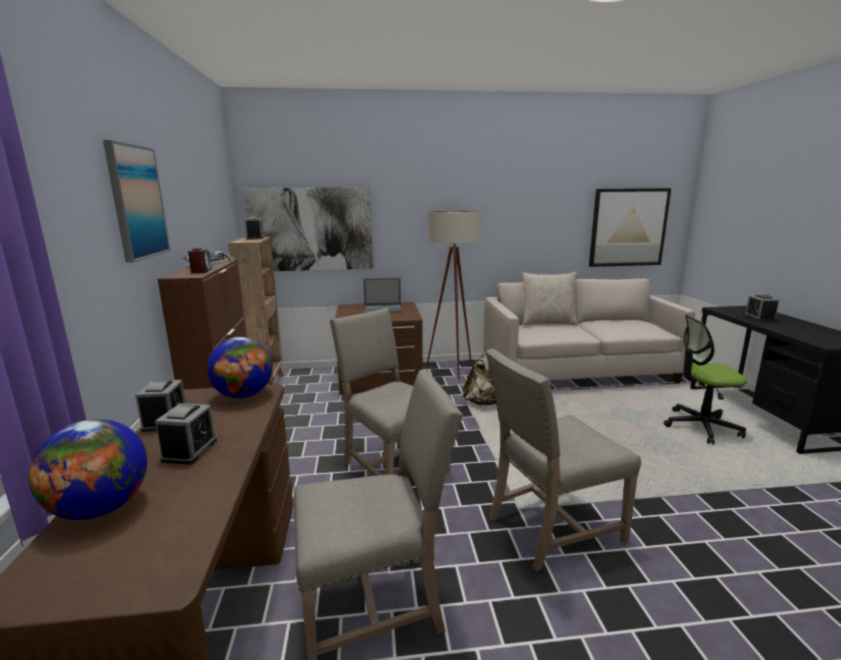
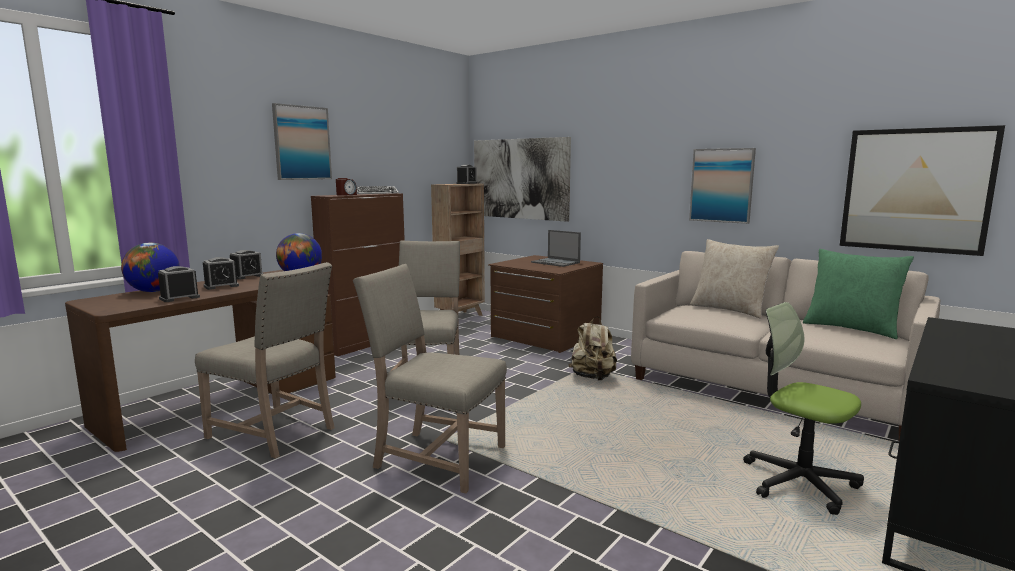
camera: 45 degrees right, 5 degrees down
beige floor lamp [427,210,482,380] -> none
alarm clock [744,295,779,321] -> alarm clock moved to [158,266,200,302]
none -> picture [689,148,756,224]
none -> green pillow [803,249,914,339]

